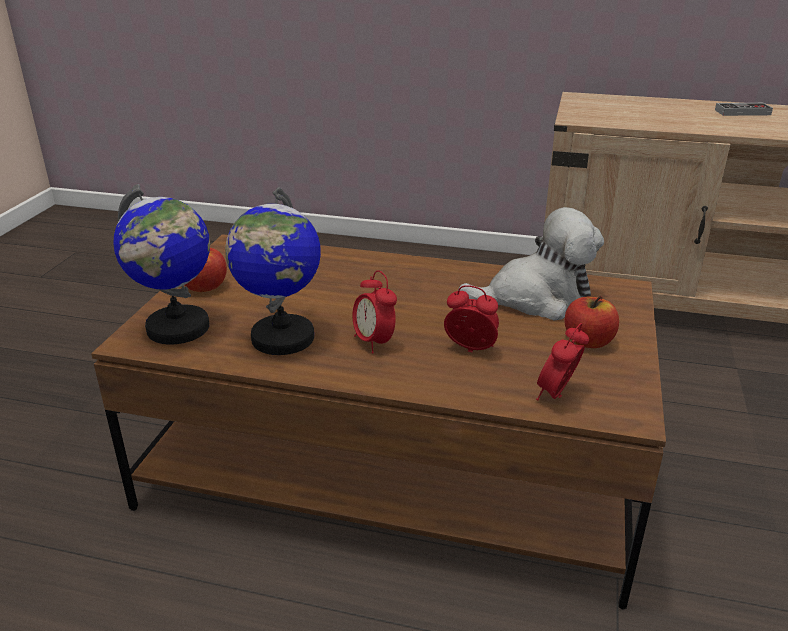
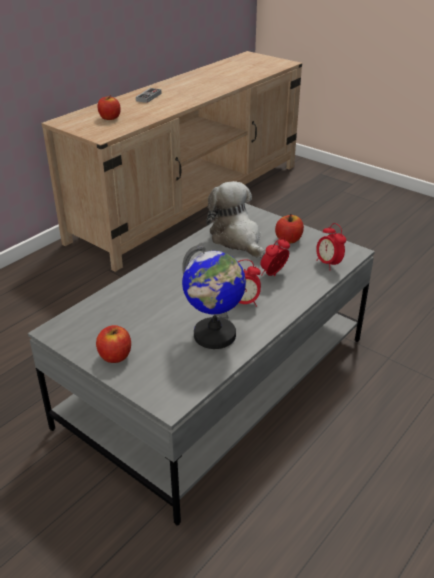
camera: 65 degrees left, 5 degrees up
brown coffee table [91,234,666,609] -> grey coffee table [28,203,375,525]
globe [113,184,210,344] -> none
plush toy [458,207,604,321] -> plush toy turned 45 degrees counterclockwise [206,181,265,258]
none -> apple [98,95,121,120]

